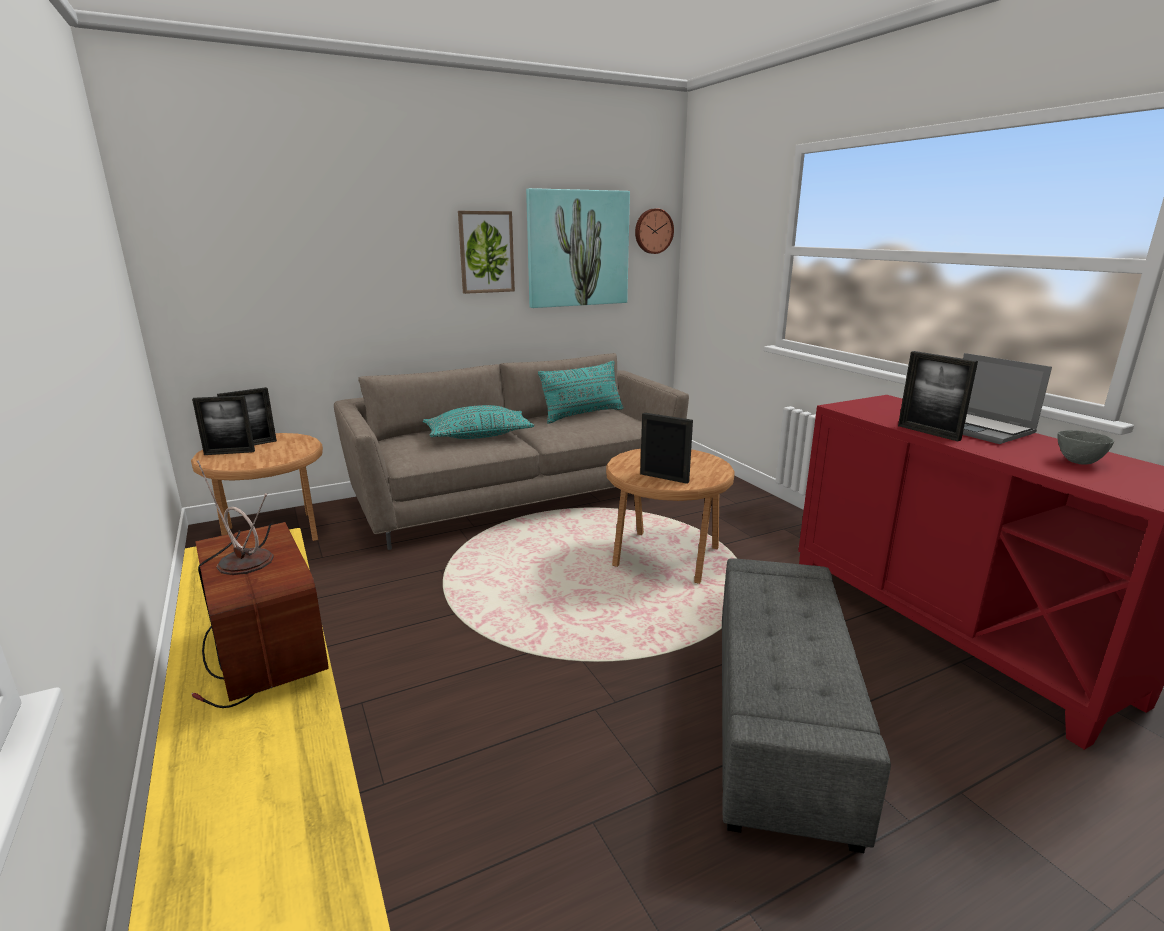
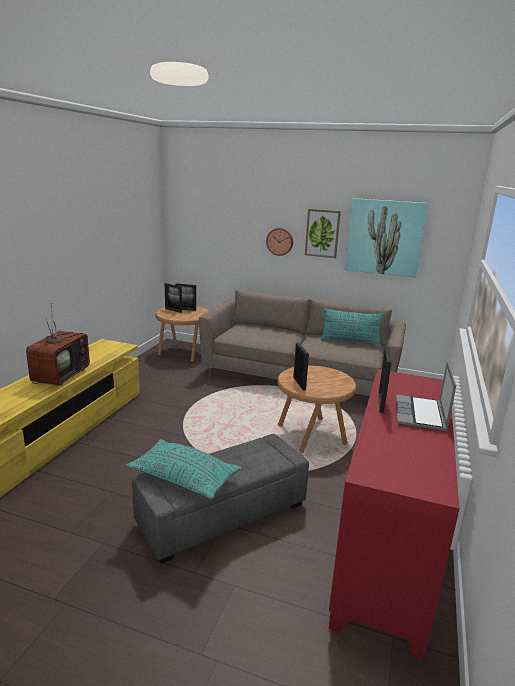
camera: 45 degrees right, 0 degrees up
turquoise pillow [423,405,534,439] -> turquoise pillow moved to [126,439,242,499]
wall clock [635,208,674,254] -> wall clock moved to [266,228,293,256]
grey bowl [1057,430,1114,465] -> none

